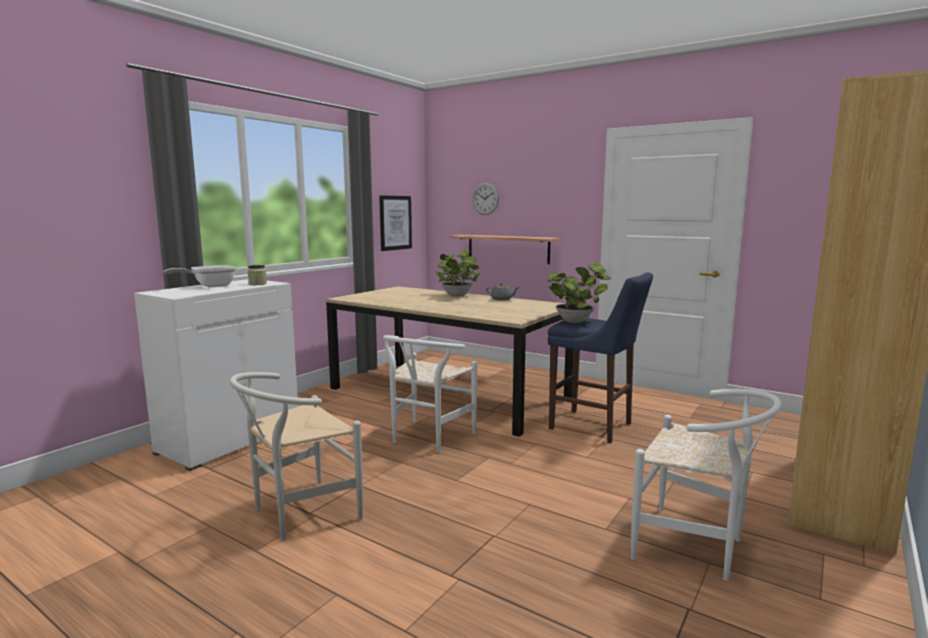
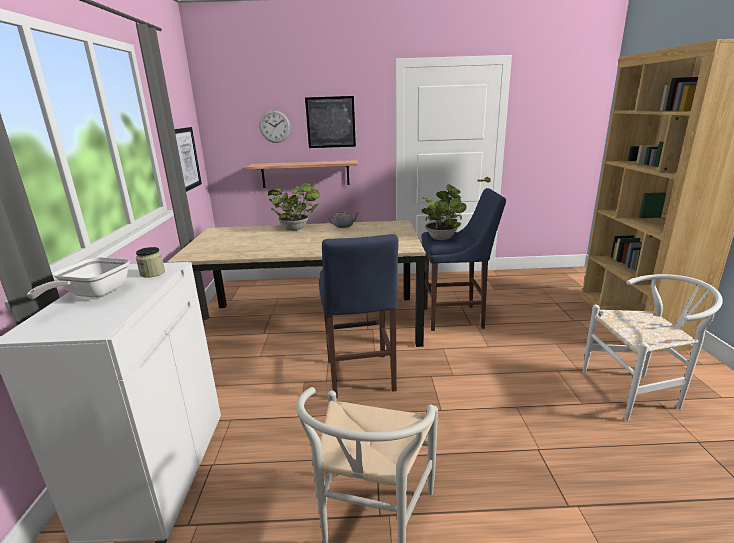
camera: 35 degrees left, 10 degrees up
white chair [383,335,477,453] -> blue stool [319,234,399,399]
none -> picture [305,96,356,148]

